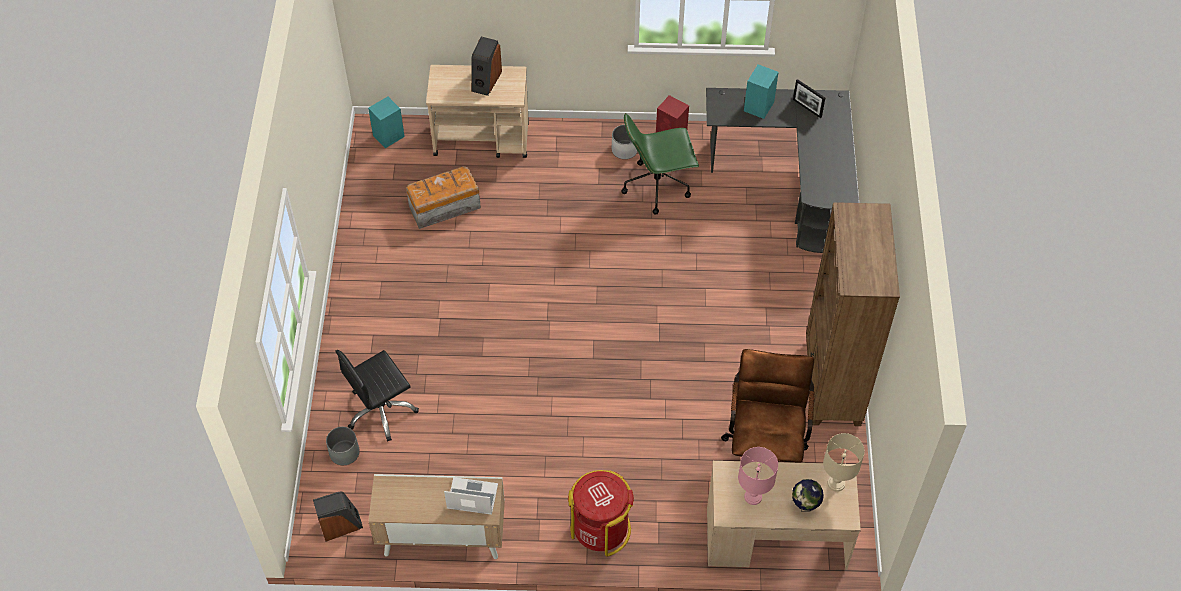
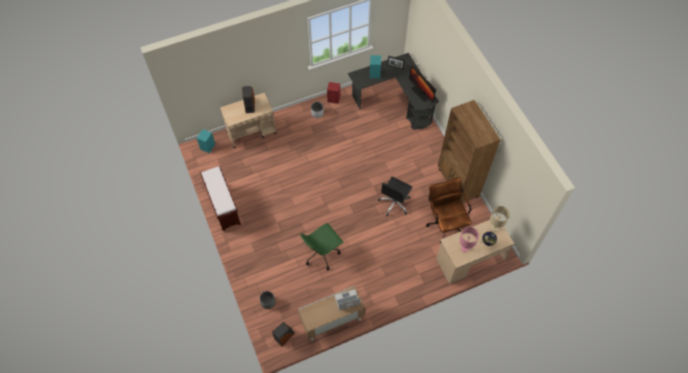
camera: 25 degrees left, 5 degrees up
black office chair [335,350,419,442] -> black office chair moved to [378,177,412,216]
storage box [406,166,481,229] -> none
red trash can [568,470,634,556] -> none
green office chair [621,113,699,215] -> green office chair moved to [300,223,344,270]
none -> brown bench [200,166,241,231]
none -> monitor [409,65,436,103]

